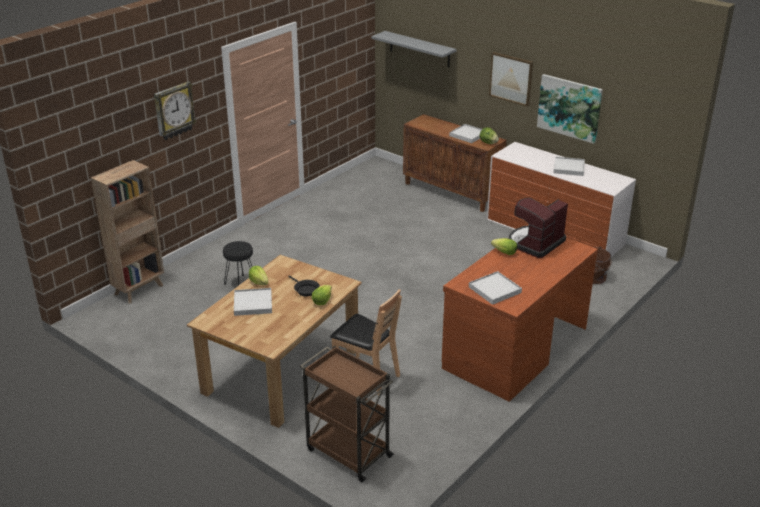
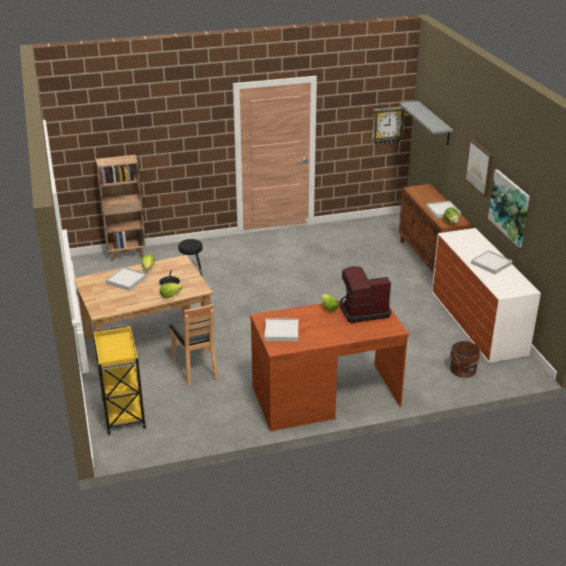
camera: 35 degrees right, 0 degrees up
wall clock [154,81,197,140] -> wall clock moved to [372,107,405,145]
brown cart [300,345,394,482] -> yellow cart [93,325,146,435]

